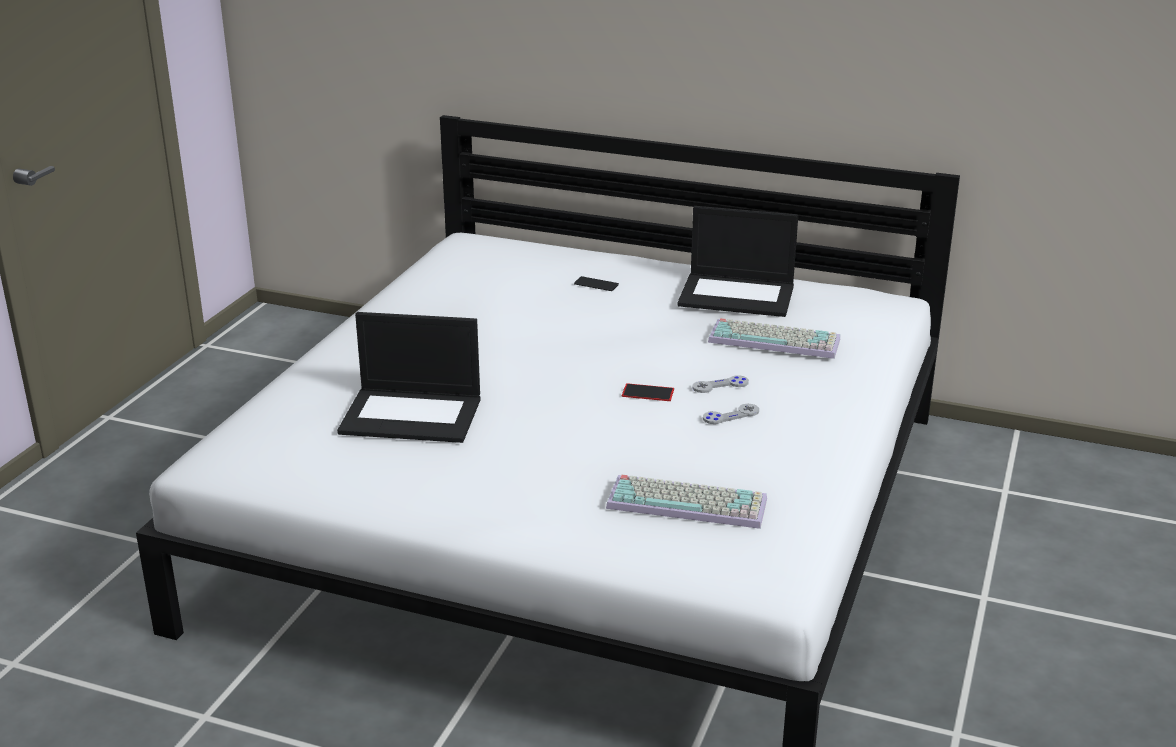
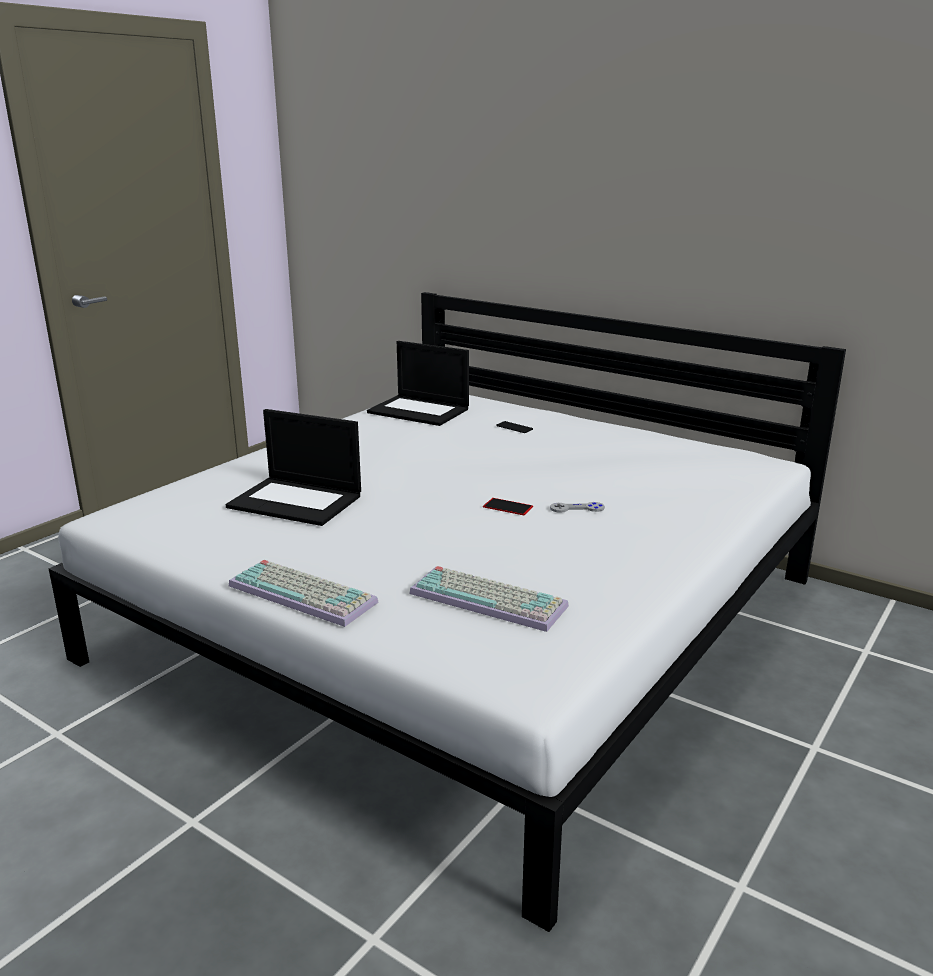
camera: 15 degrees right, 5 degrees down
laptop [677,206,798,317] -> laptop moved to [367,341,469,426]
grey game controller [703,404,759,424] -> none
keyboard [708,318,840,359] -> keyboard moved to [229,560,379,627]

